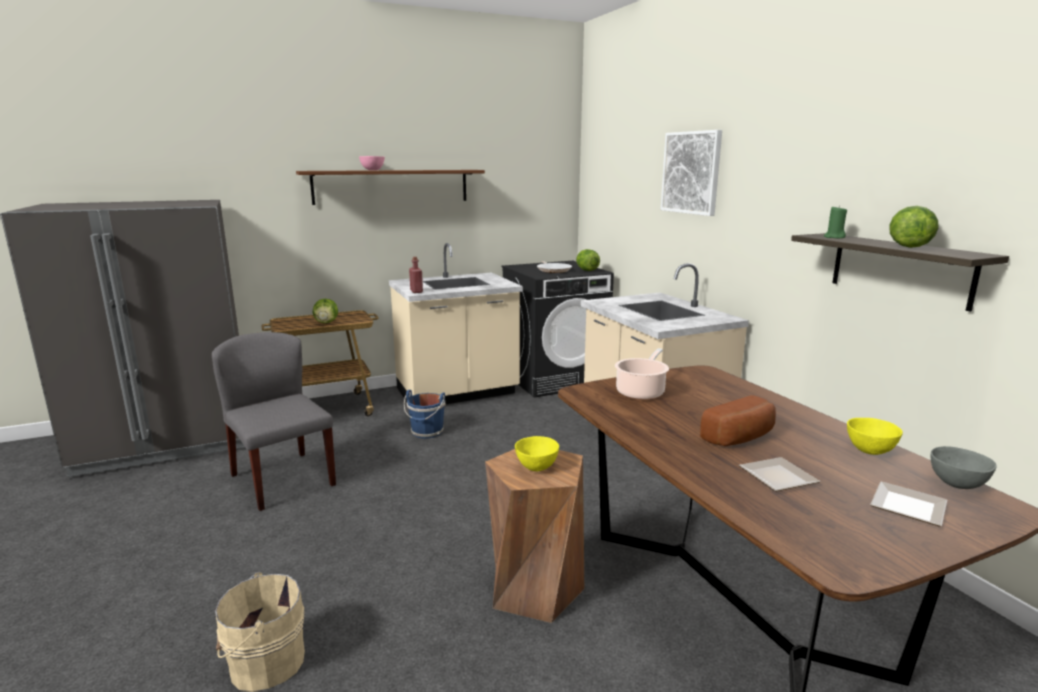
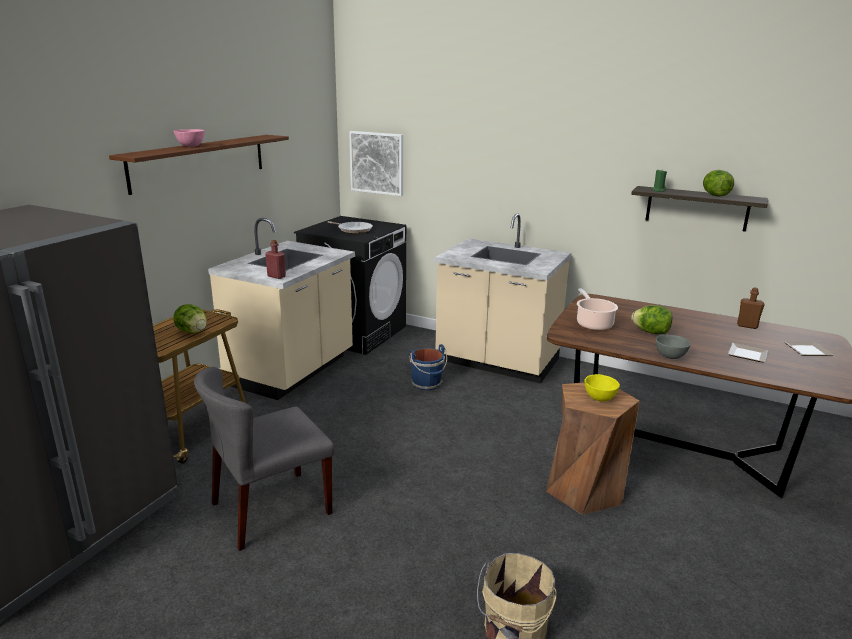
camera: 40 degrees left, 5 degrees up
grey chair [212,332,336,511] -> grey chair turned 45 degrees counterclockwise [194,367,335,551]
blue bucket [404,390,446,439] -> blue bucket moved to [409,344,447,390]
lettuce [576,249,600,271] -> lettuce moved to [631,305,672,334]
picture [661,130,722,216] -> picture moved to [349,131,403,196]
bread [700,395,776,447] -> none
yellow bowl [847,418,903,455] -> brown bottle [737,287,765,329]
grey bowl [931,446,997,489] -> grey bowl moved to [656,335,691,359]

